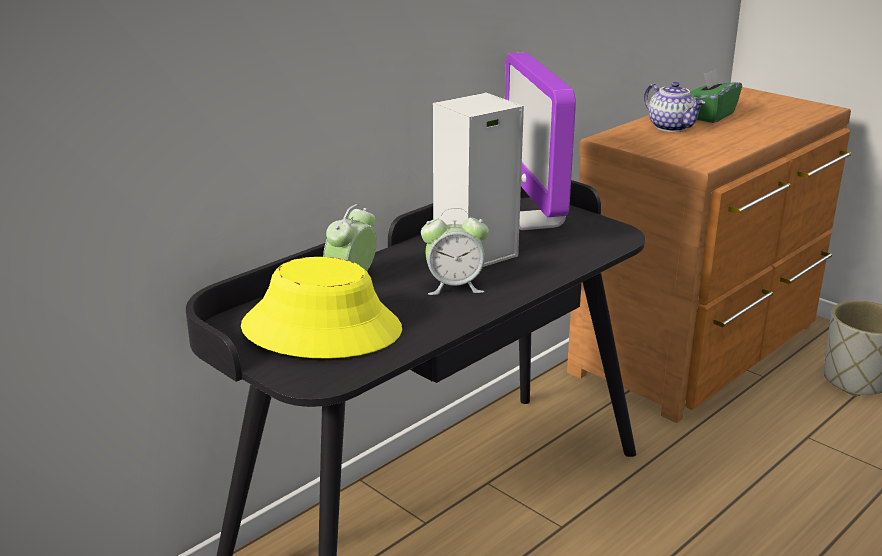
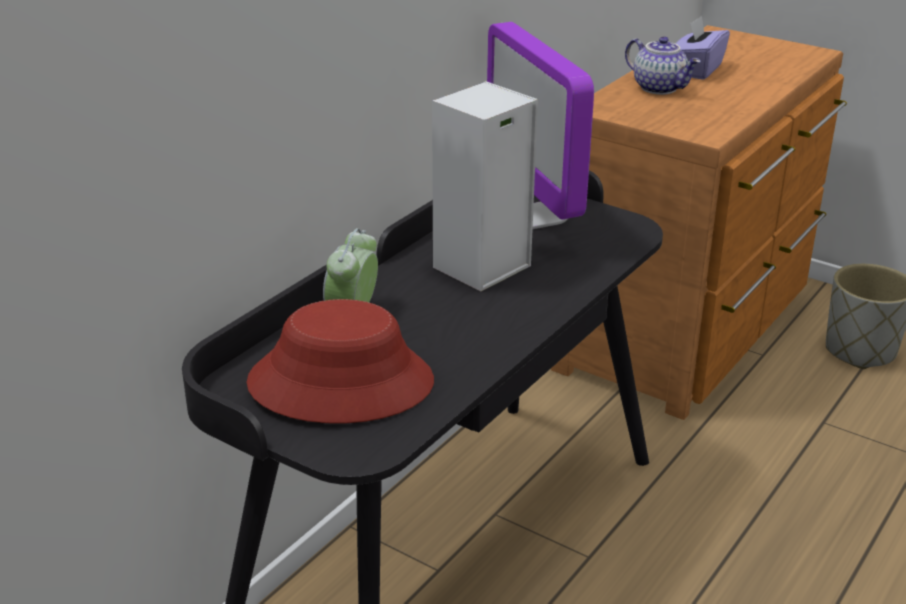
camera: 10 degrees left, 5 degrees up
yellow hat [241,257,402,359] -> red hat [247,299,434,423]
alarm clock [421,208,489,295] -> none
green tissue box [690,69,742,123] -> purple tissue box [675,15,730,80]

